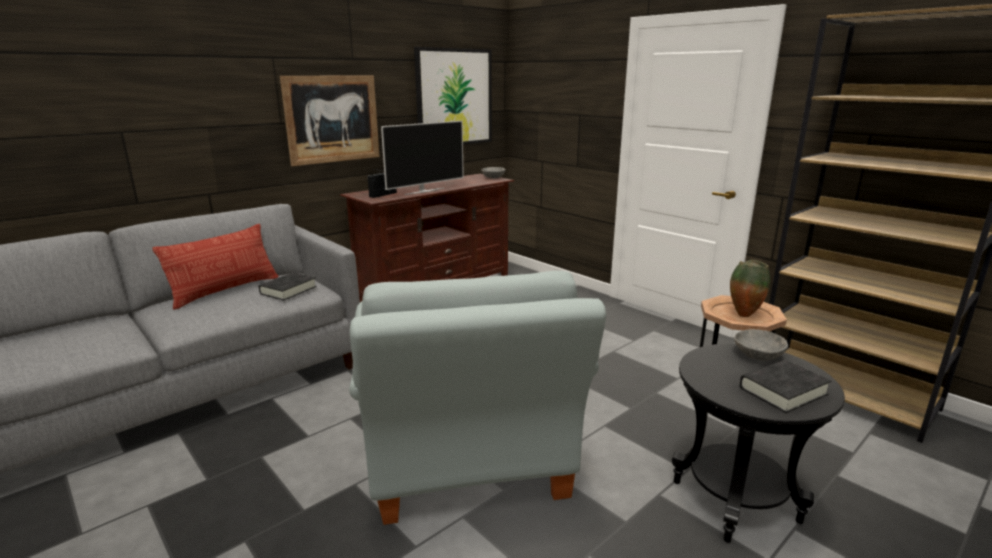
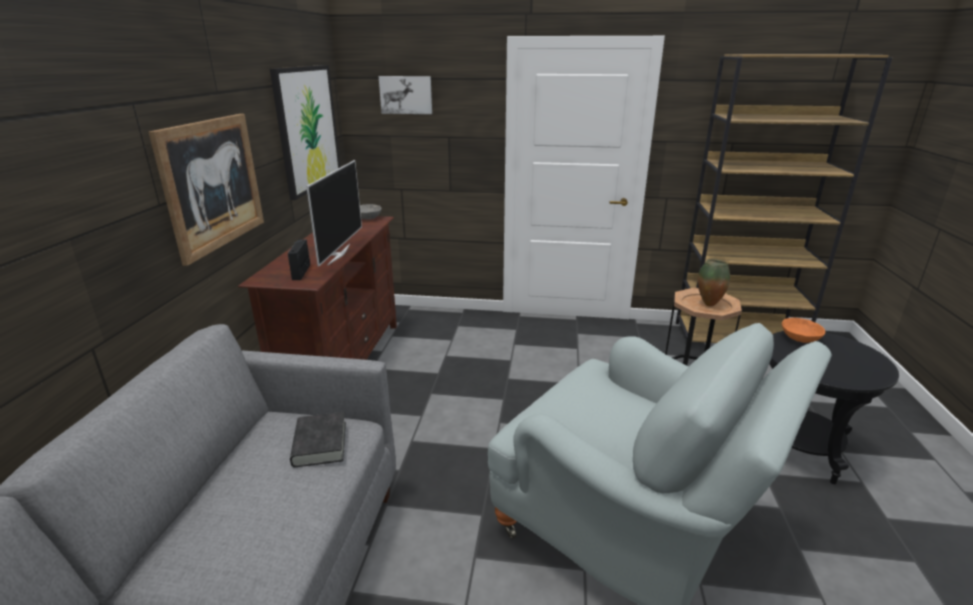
camera: 40 degrees left, 5 degrees up
pillow [152,224,279,310] -> none
grey bowl [734,329,788,361] -> orange bowl [782,318,825,343]
black book [740,360,831,413] -> none
none -> picture [379,76,432,114]

